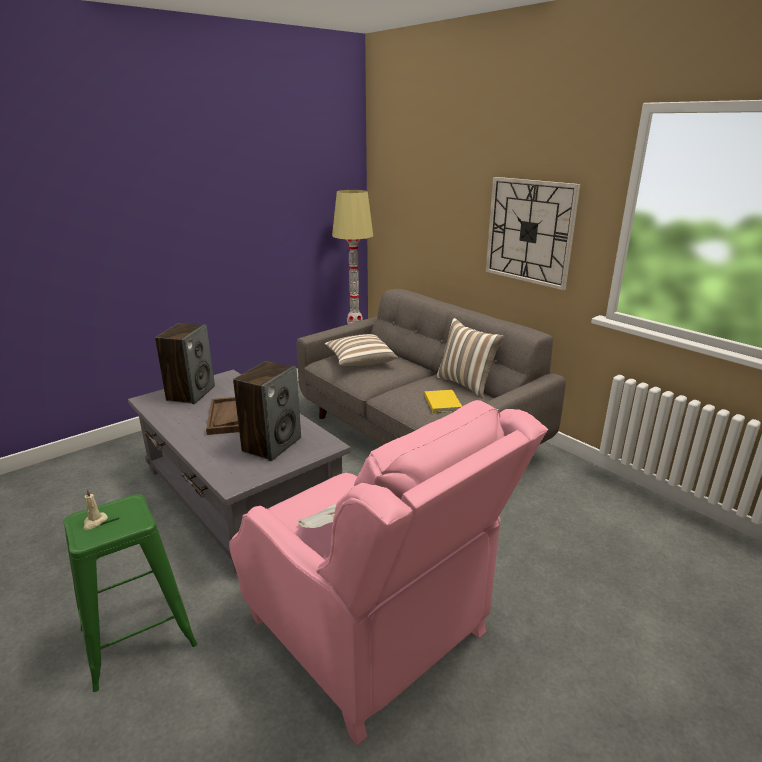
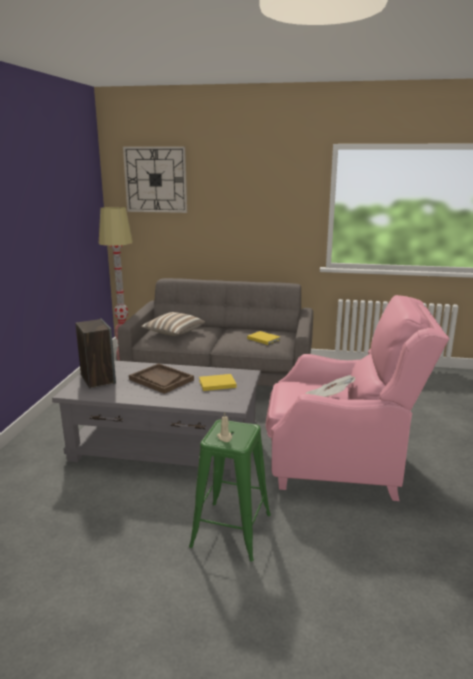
camera: 40 degrees left, 5 degrees down
speaker [233,361,301,461] -> yellow book [199,374,237,391]
pillow [436,318,504,398] -> none
wall clock [486,177,580,290] -> wall clock moved to [123,146,187,213]

